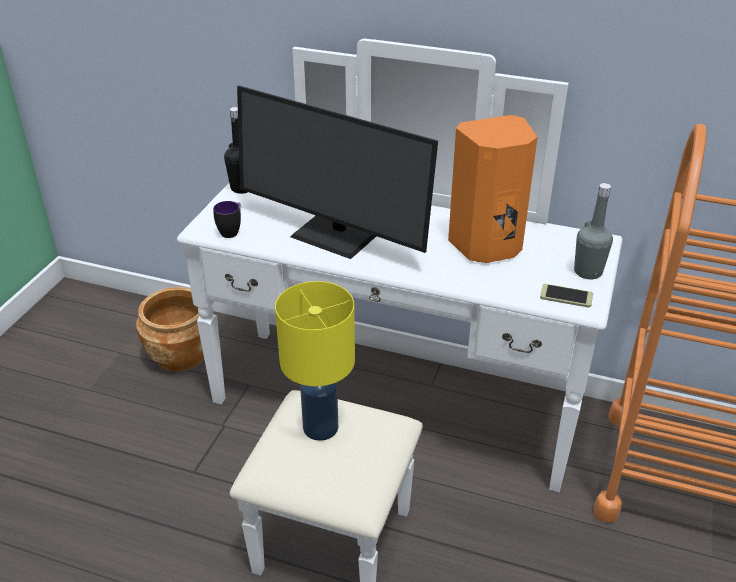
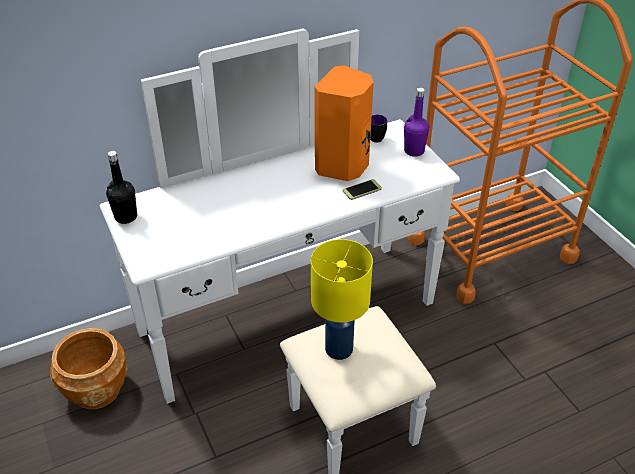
camera: 45 degrees left, 5 degrees up
mug [213,201,241,238] -> mug moved to [370,115,387,143]
monitor [237,86,438,259] -> none
phone [540,284,593,307] -> phone moved to [343,179,382,200]
grey bottle [574,183,613,279] -> purple bottle [404,88,429,157]

